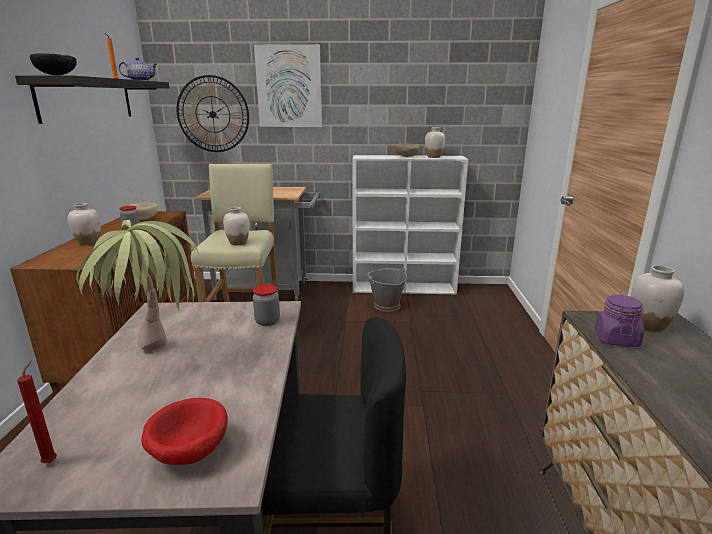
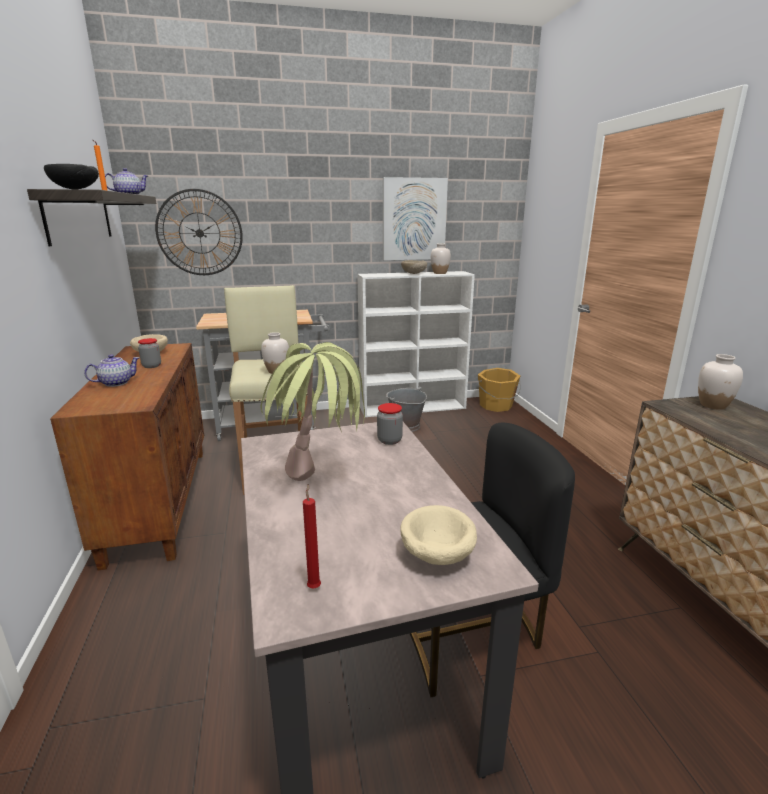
camera: 15 degrees left, 0 degrees up
white vase [68,203,101,245] -> teapot [84,354,140,387]
red bowl [141,398,228,465] -> beige bowl [401,505,477,565]
picture [254,44,322,127] -> picture moved to [383,177,448,260]
purple jar [595,295,644,347] -> none
none -> orange bucket [478,368,521,412]

